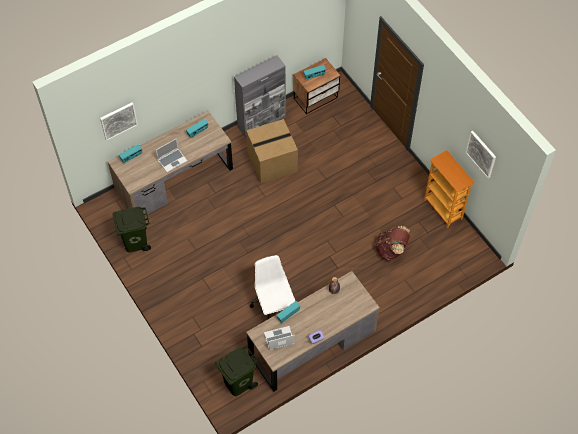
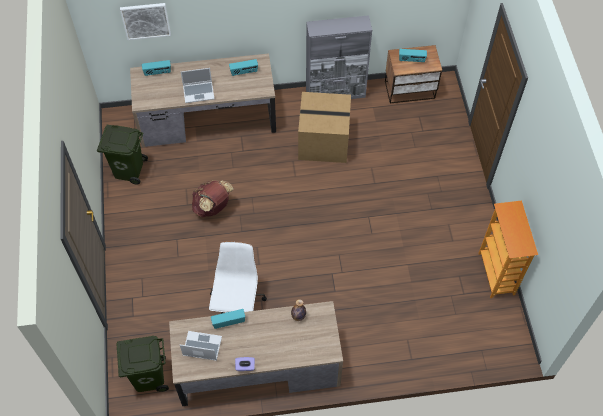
camera: 25 degrees right, 0 degrees up
brown backpack [375,226,410,260] -> brown backpack moved to [192,180,234,217]
picture [465,131,496,178] -> none

